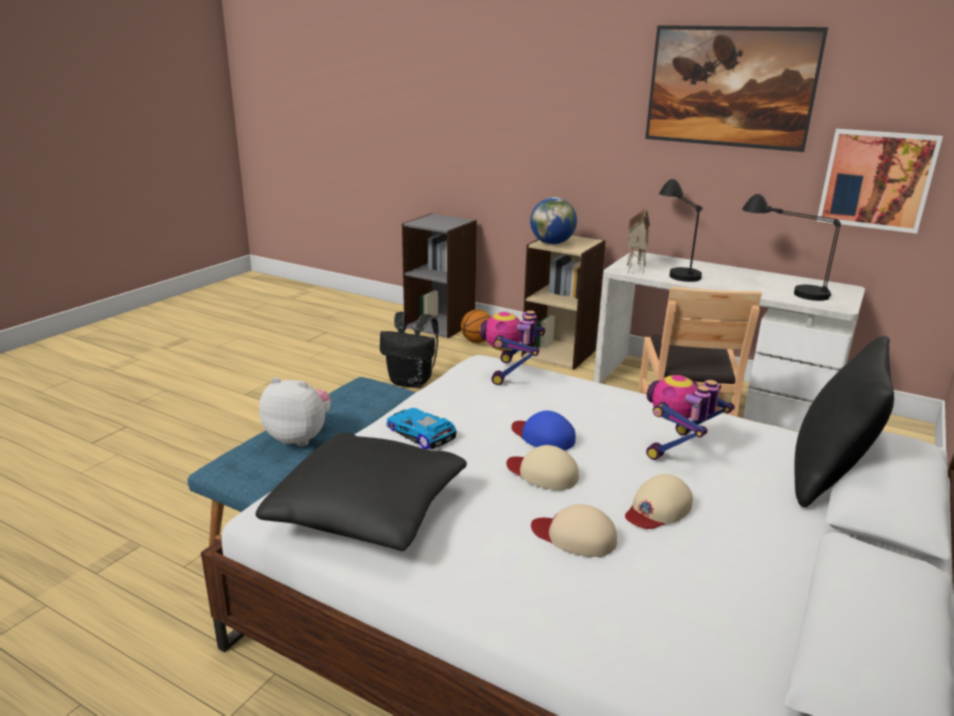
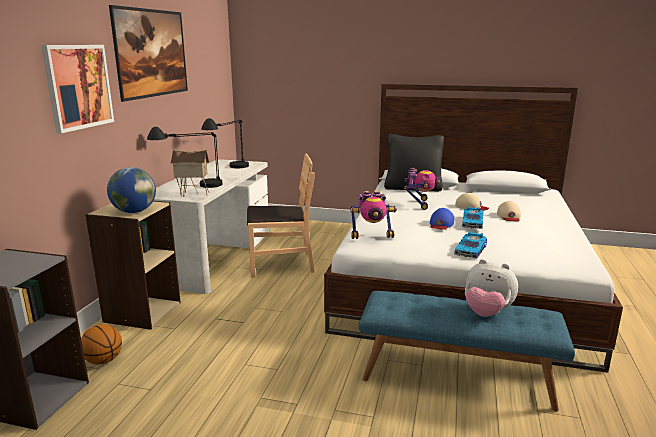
camera: 105 degrees left, 5 degrees down
black pillow [256,432,467,551] -> none
plush toy [259,377,331,446] -> plush toy turned 60 degrees counterclockwise [465,259,518,317]
black backpack [380,312,439,388] -> none
beige cap [506,445,579,490] -> toy car [462,207,484,229]
toy robot [646,375,735,460] -> toy robot turned 105 degrees counterclockwise [403,168,440,210]
picture [817,129,943,234] -> picture moved to [41,45,114,133]

